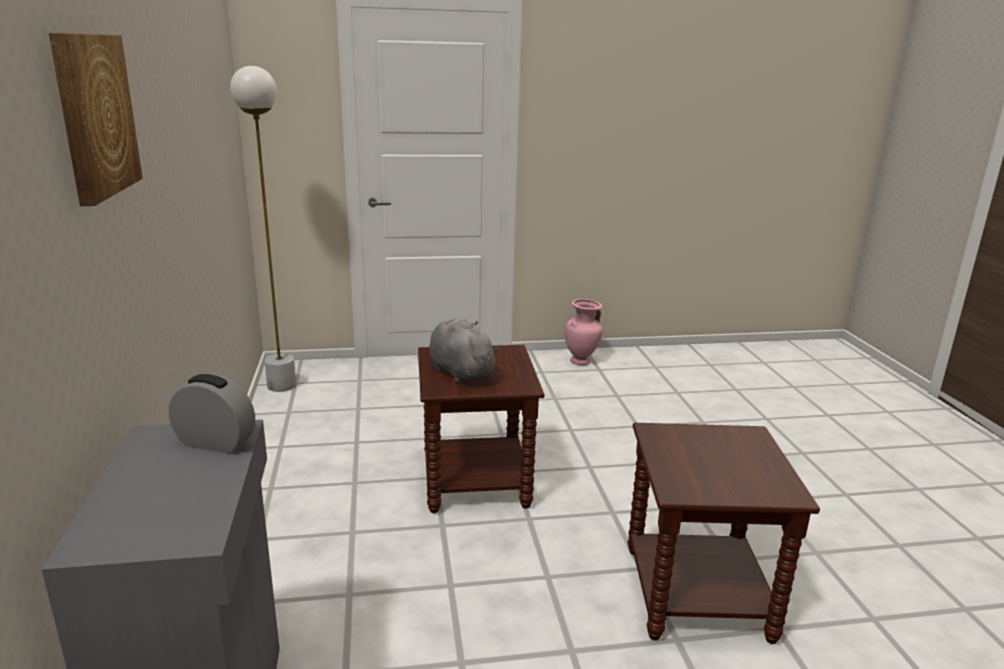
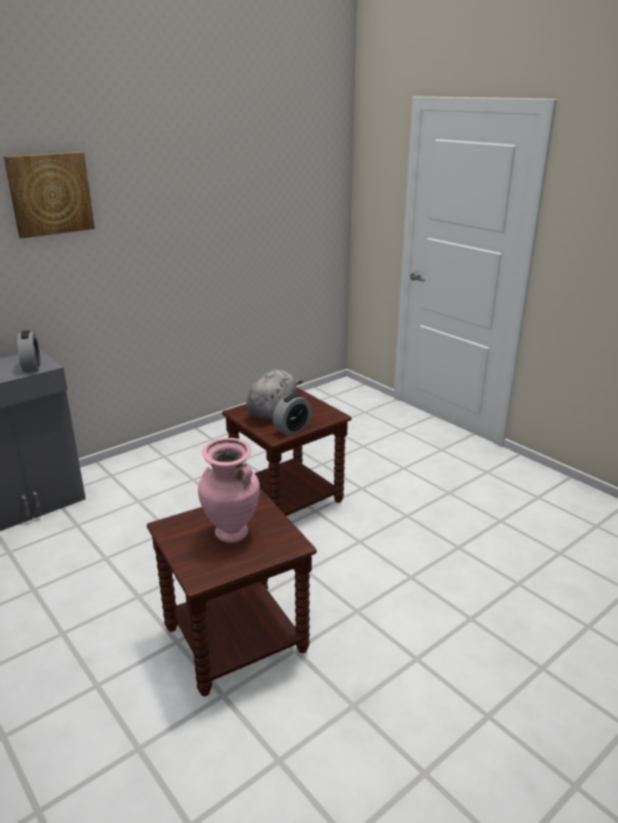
camera: 60 degrees right, 5 degrees up
white floor lamp [230,66,296,392] -> none
pink vase [565,299,603,365] -> pink vase moved to [198,438,260,543]
none -> alarm clock [273,393,312,436]

